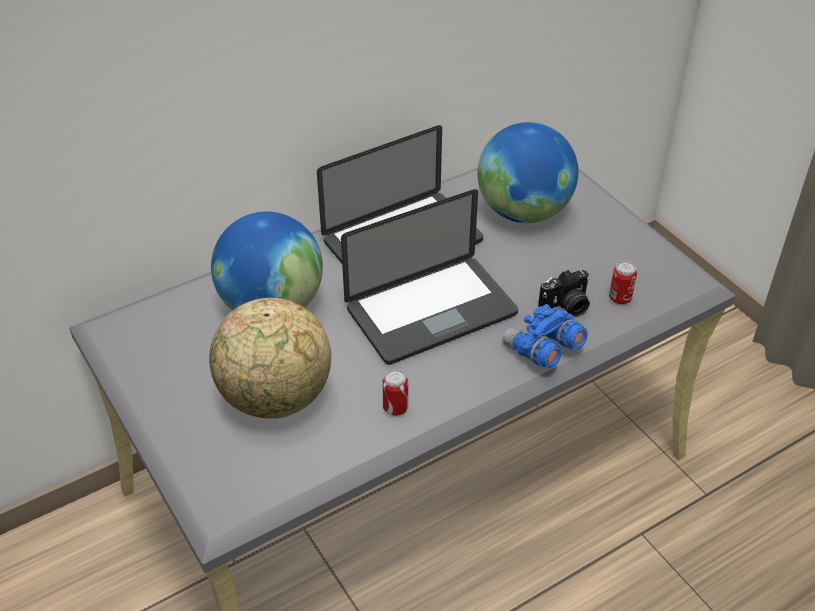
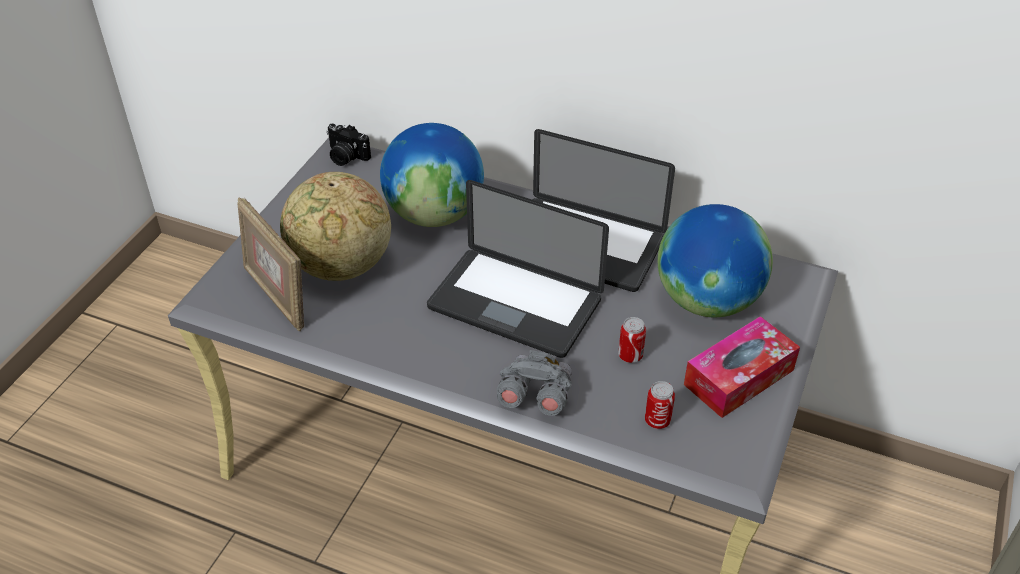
camera: 55 degrees right, 0 degrees up
can [382,369,408,416] -> can moved to [618,317,646,363]
blue binoculars [503,304,588,368] -> grey binoculars [497,350,572,416]
camera [538,270,590,317] -> camera moved to [326,123,371,166]
none -> picture frame [237,197,304,331]
none -> tissue box [684,316,800,418]

